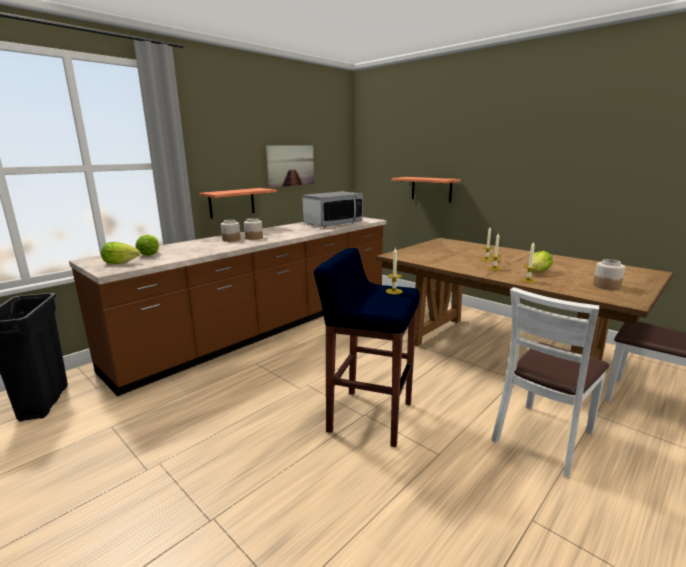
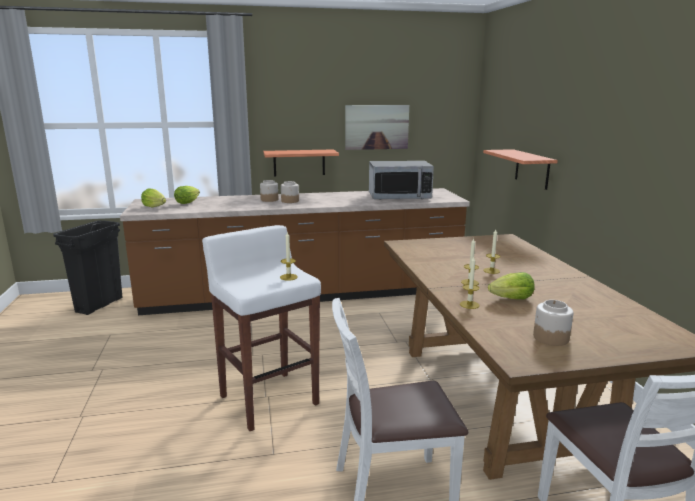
camera: 35 degrees right, 0 degrees up
blue stool [314,248,419,447] -> white stool [202,225,321,431]

